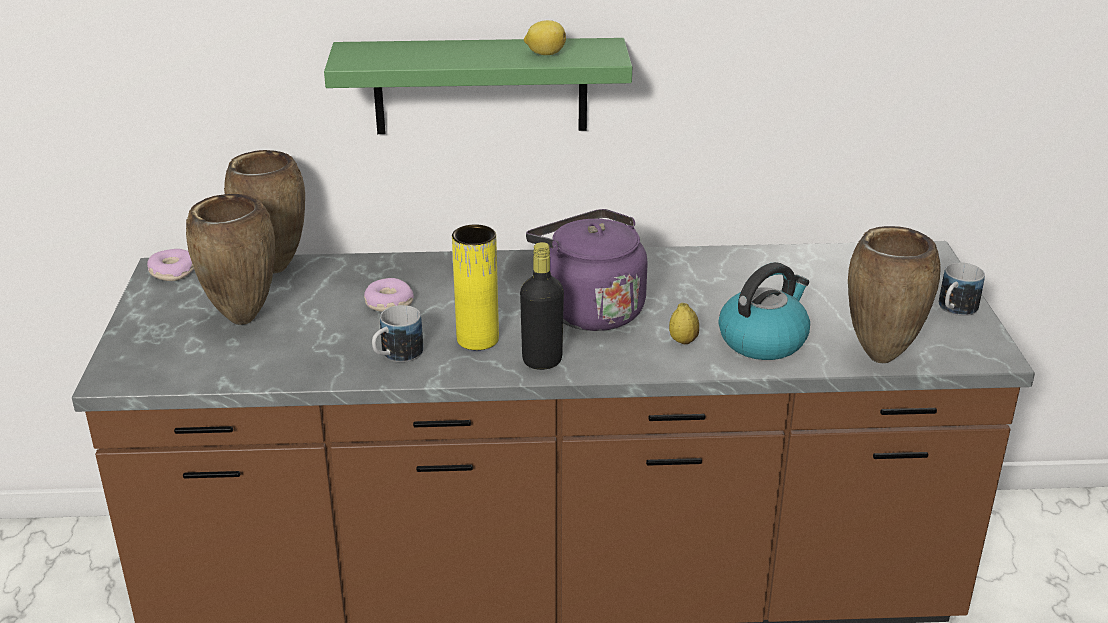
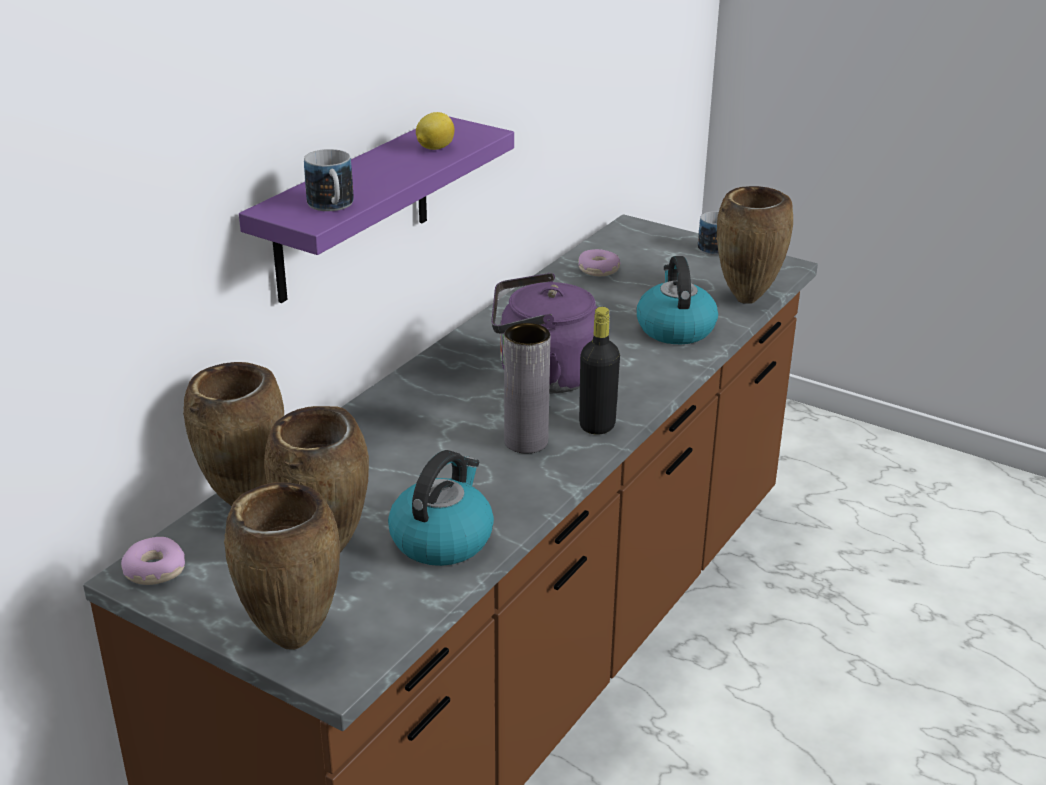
camera: 55 degrees left, 0 degrees up
green shelf [324,38,632,134] -> purple shelf [239,117,514,303]
donut [364,278,414,312] -> donut moved to [578,249,621,276]
mug [372,305,423,362] -> mug moved to [304,149,354,211]
yellow vase [452,224,499,350] -> grey vase [504,323,550,454]
lemon [669,303,699,344] -> none
none -> brown vase [224,482,340,650]
none -> kettle [388,450,494,566]

